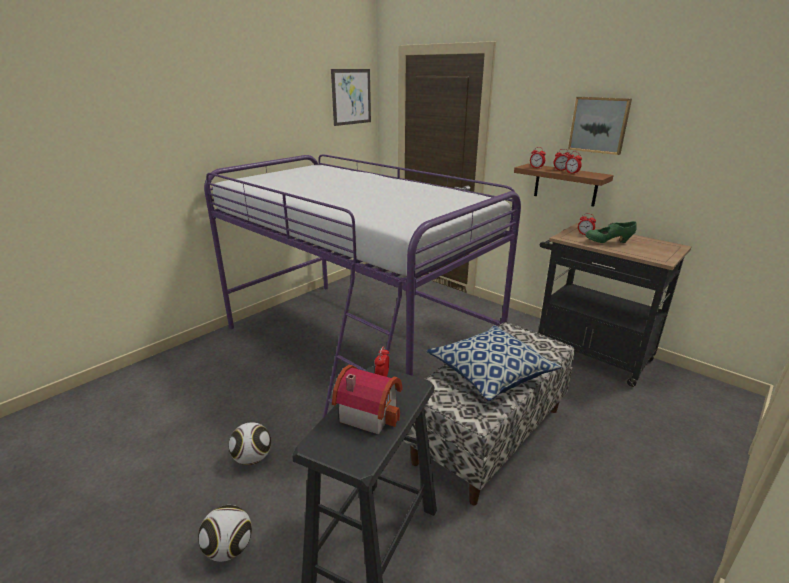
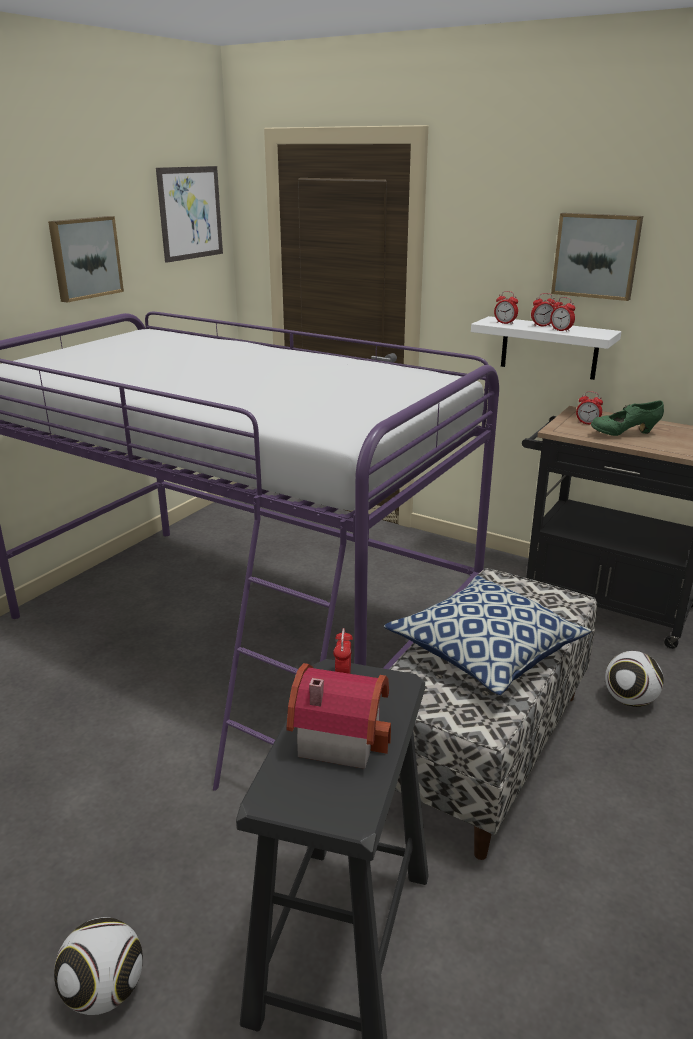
camera: 10 degrees left, 0 degrees up
football [229,422,271,465] -> football moved to [605,651,664,707]
brown shelf [514,164,614,207] -> white shelf [471,316,621,380]
none -> picture [48,216,124,302]

